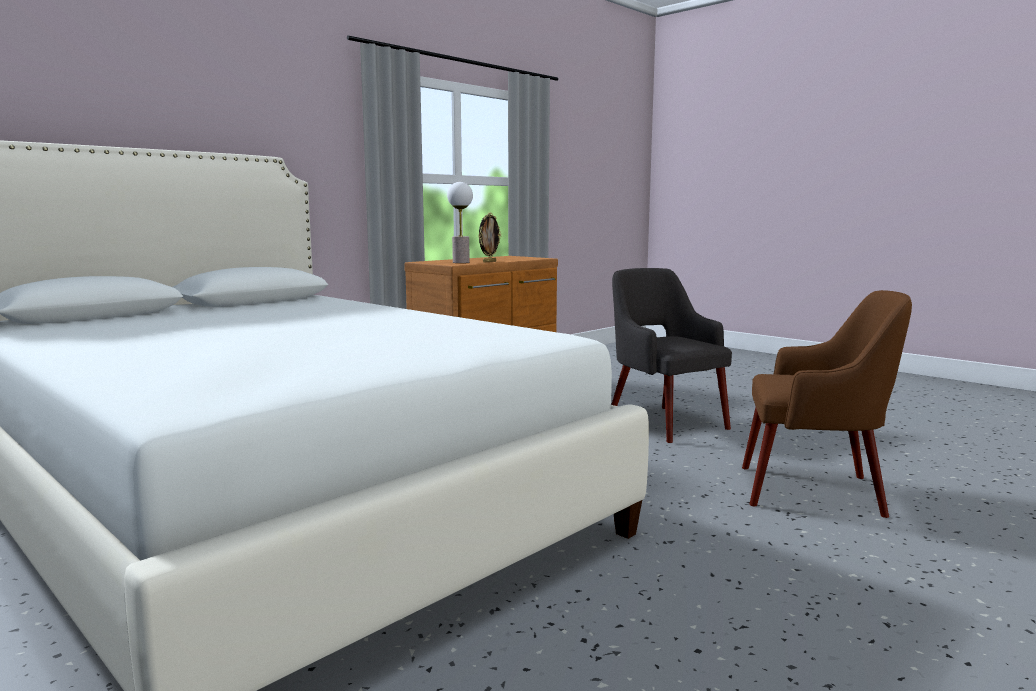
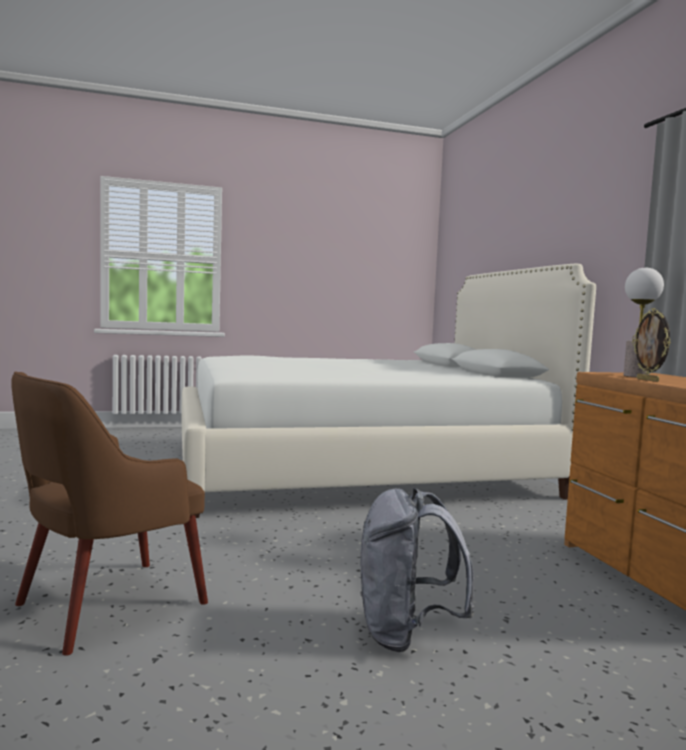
camera: 120 degrees right, 5 degrees down
grey armchair [611,268,732,443] -> grey backpack [360,488,475,652]

